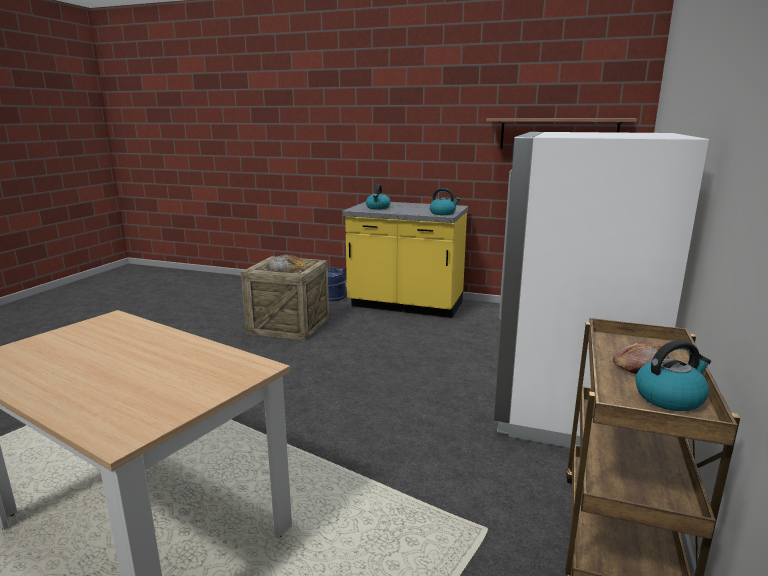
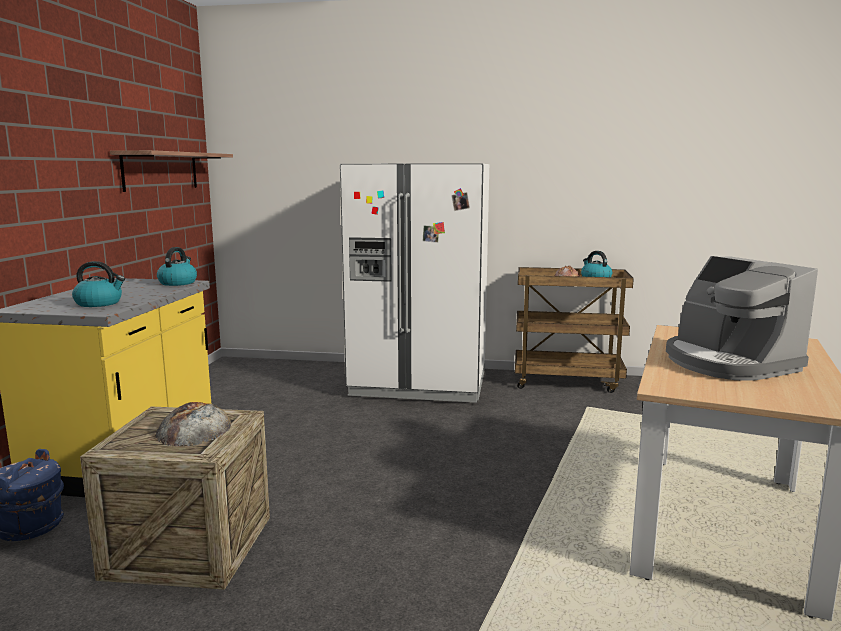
camera: 100 degrees left, 5 degrees down
none -> coffee machine [666,256,818,380]

